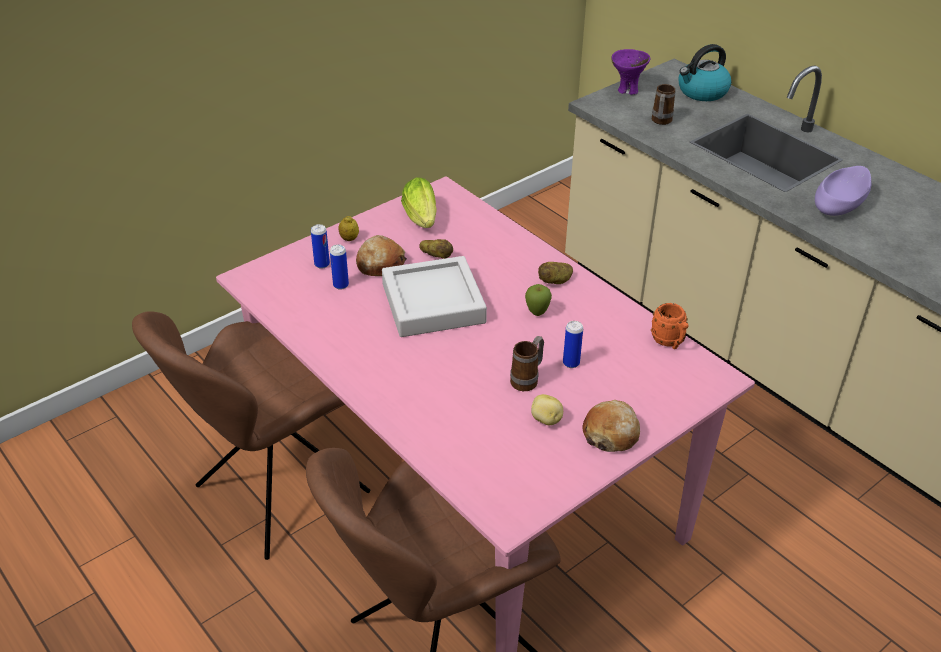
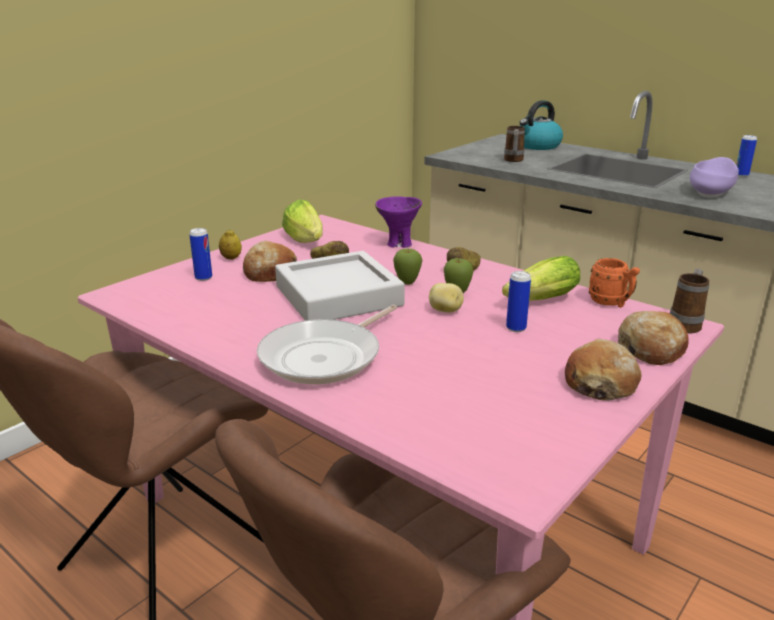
camera: 10 degrees left, 15 degrees down
can [330,244,349,290] -> can moved to [736,135,757,177]
mug [510,336,544,391] -> mug moved to [670,269,709,333]
potato [531,394,563,425] -> potato moved to [429,283,464,313]
purple bowl [611,49,650,95] -> purple bowl moved to [375,196,422,248]
none -> frying pan [257,305,397,384]
none -> apple [393,249,422,285]
none -> lettuce [502,256,580,301]
none -> bread [618,311,689,365]

